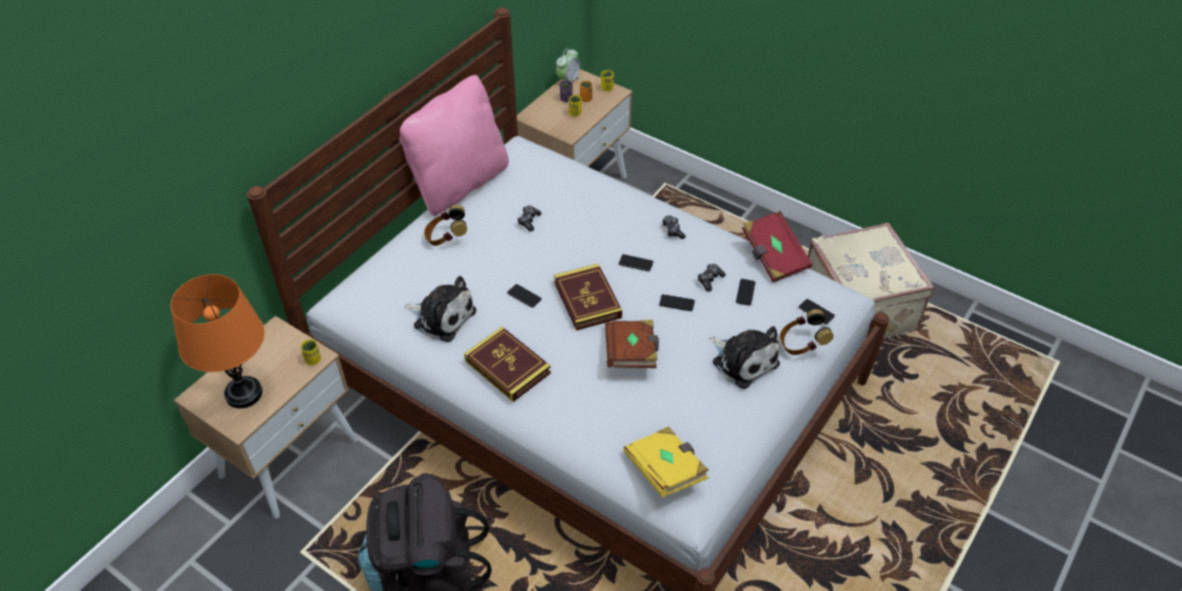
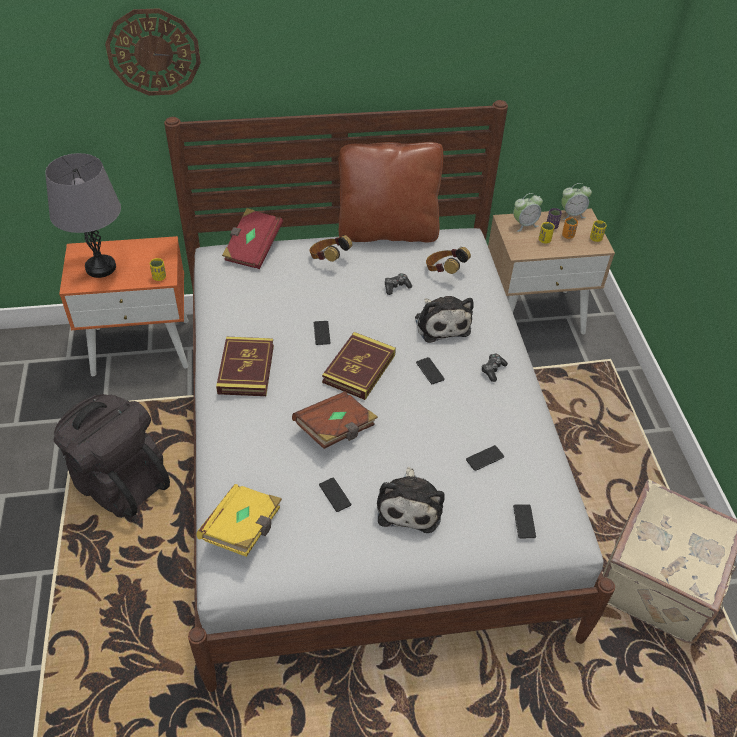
camera: 45 degrees right, 0 degrees up
orange table lamp [171,274,265,408] -> grey table lamp [45,153,121,278]
beige nightstand [174,316,358,519] -> orange nightstand [59,236,189,376]
pink pillow [399,75,509,216] -> brown pillow [338,142,443,242]
plush toy [405,276,476,342] -> plush toy moved to [415,296,474,343]
phone [659,294,695,311] -> phone moved to [319,478,351,512]
game controller [698,264,726,291] -> none
red book [742,211,813,282] -> red book moved to [222,208,283,269]
headphones [780,309,834,355] -> headphones moved to [426,247,471,274]
none -> wall clock [105,8,201,96]
none -> alarm clock [513,193,543,232]

